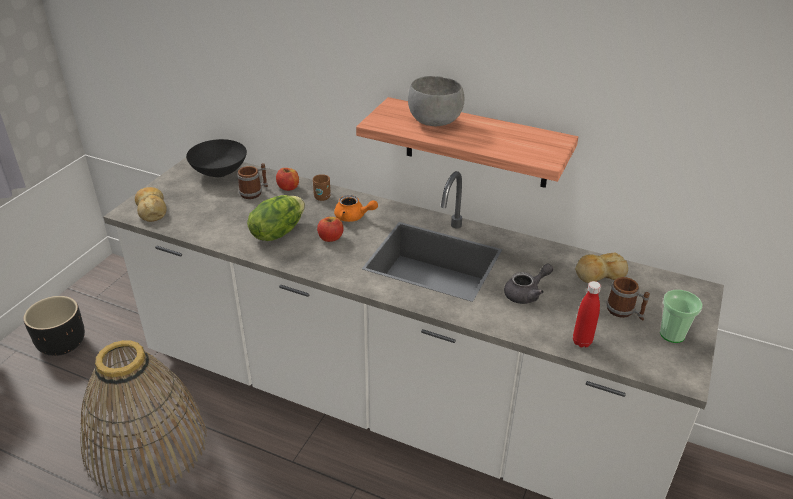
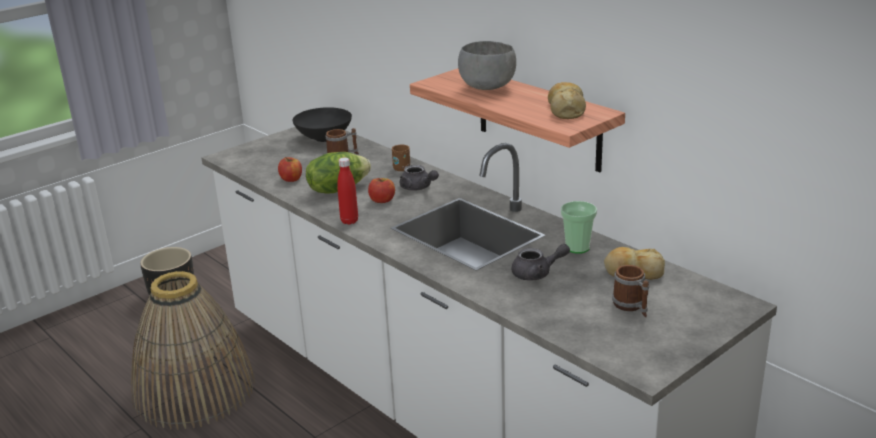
camera: 25 degrees right, 10 degrees down
bread [135,187,167,222] -> bread moved to [548,82,586,119]
apple [276,168,299,191] -> apple moved to [278,157,302,182]
orange teapot [334,195,378,222] -> grey teapot [400,165,439,191]
red bottle [573,281,601,347] -> red bottle moved to [337,157,358,225]
cup [660,290,703,343] -> cup moved to [561,201,597,254]

